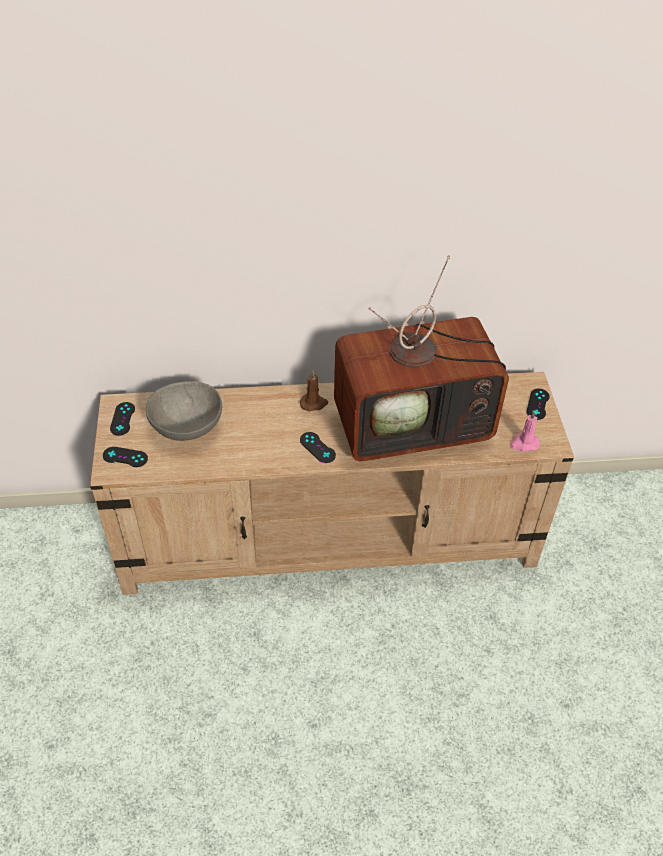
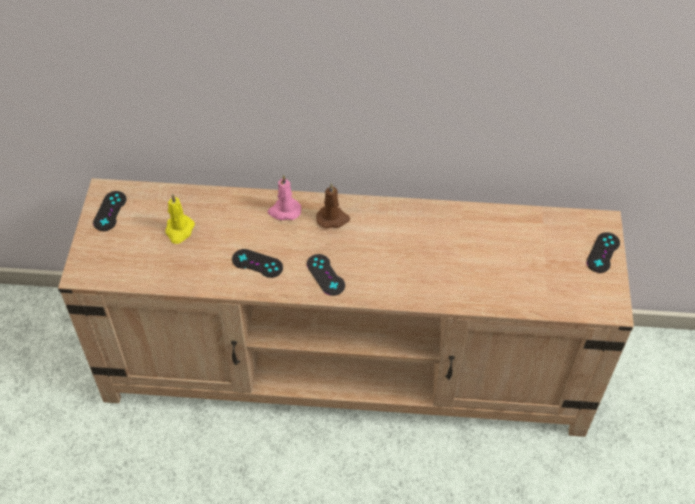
camera: 10 degrees right, 5 degrees up
black game controller [103,447,148,467] -> black game controller moved to [232,249,283,278]
grey bowl [146,381,222,441] -> yellow candle [165,193,195,244]
television [334,255,509,462] -> none
pink candle [510,411,540,452] -> pink candle moved to [268,174,301,220]

